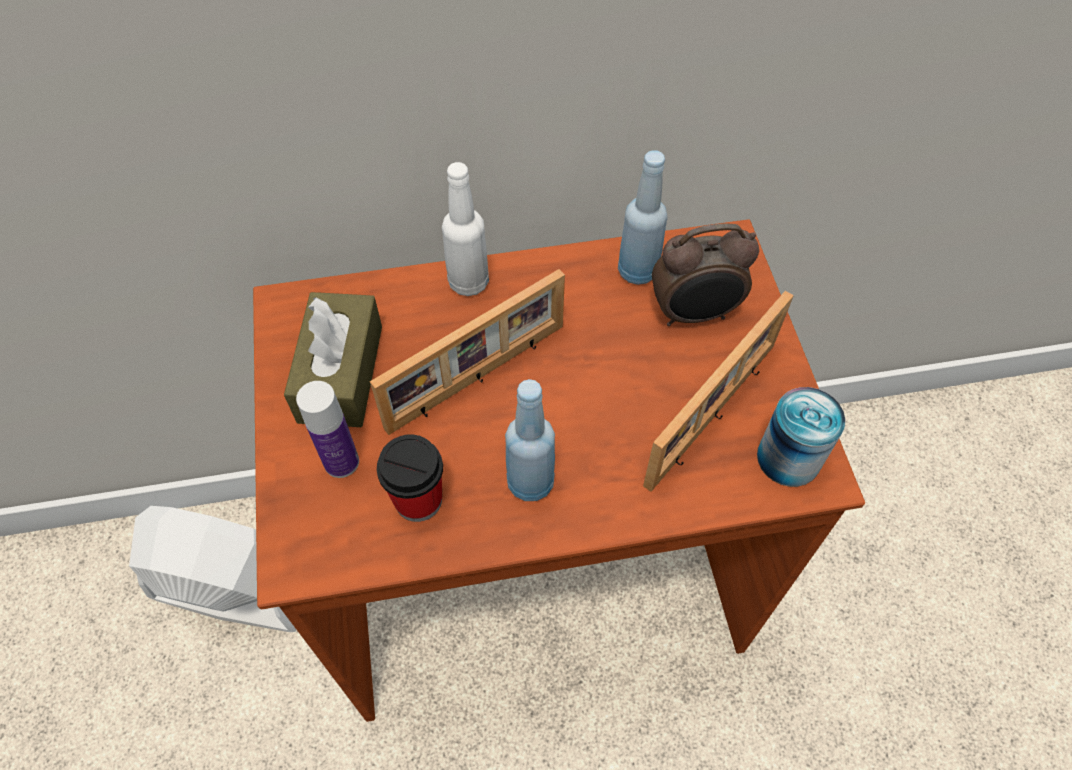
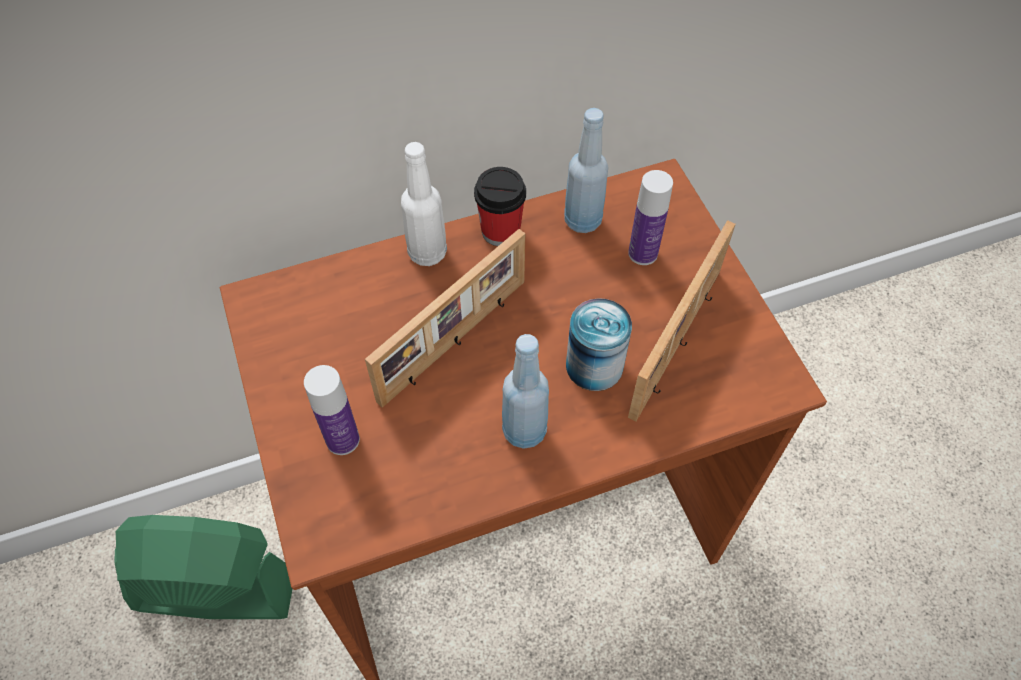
camera: 10 degrees left, 0 degrees up
white fan [129,506,296,632] -> green fan [115,515,292,619]
brown tissue box [284,292,382,427] -> none
cup [377,434,443,522] -> cup moved to [474,167,526,246]
alarm clock [652,223,759,326] -> bottle [628,170,673,265]
can [757,387,845,487] -> can moved to [566,298,632,391]

